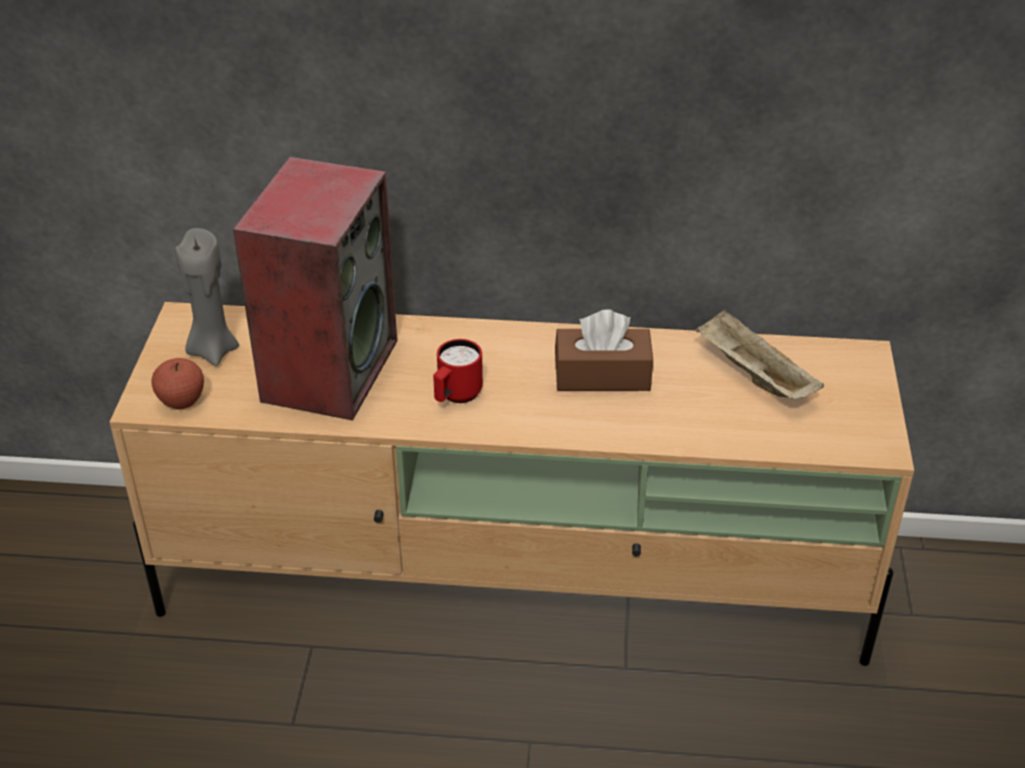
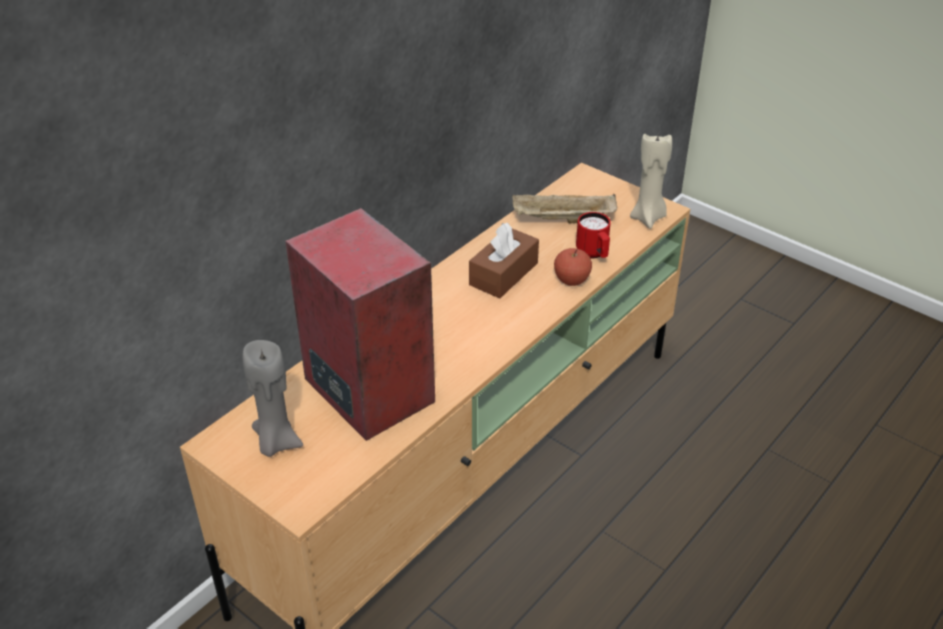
camera: 55 degrees left, 0 degrees up
apple [152,358,204,409] -> apple moved to [554,248,592,286]
red mug [433,339,483,403] -> red mug moved to [576,212,611,259]
none -> beige candle [630,131,672,229]

